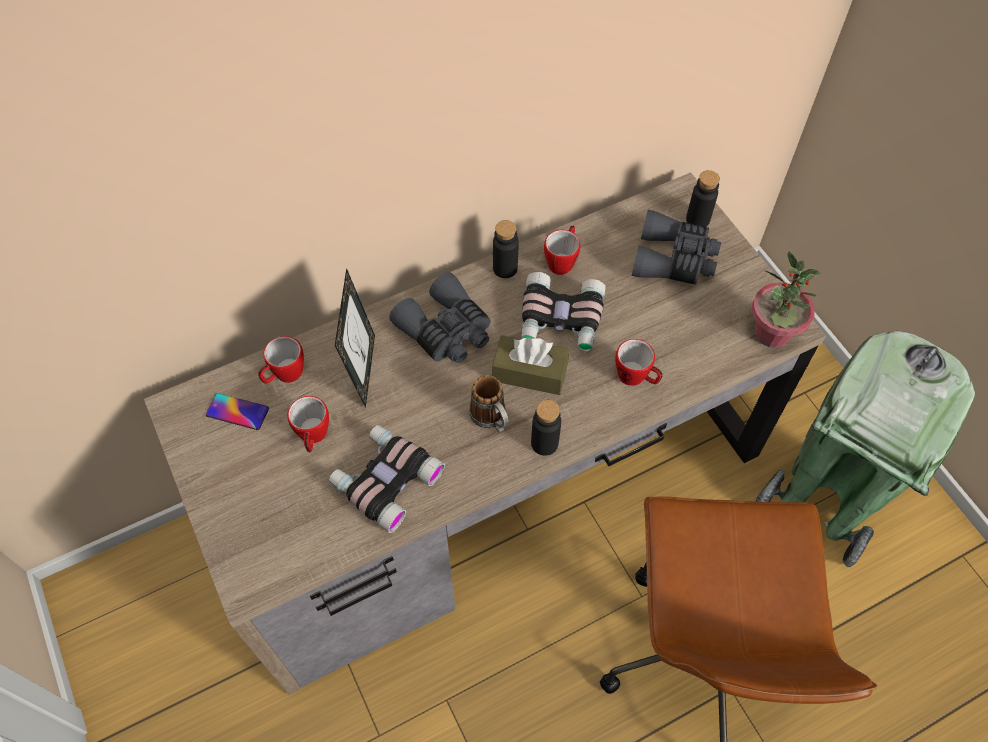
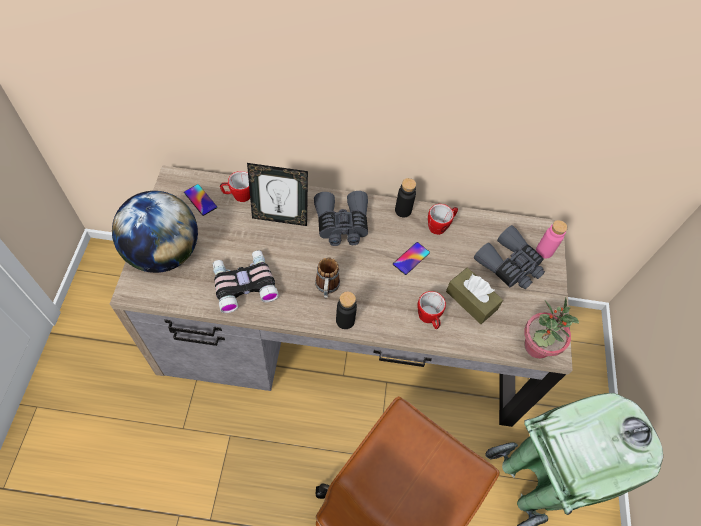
camera: 30 degrees right, 0 degrees up
mug [287,396,329,452] -> none
picture frame [335,268,375,408] -> picture frame turned 60 degrees clockwise [247,163,308,226]
brown tissue box [492,335,569,395] -> brown tissue box moved to [446,268,503,324]
binoculars [521,272,606,351] -> phone [393,242,430,275]
black bottle [686,170,720,227] -> pink bottle [536,220,568,258]
none -> globe [112,191,198,273]

